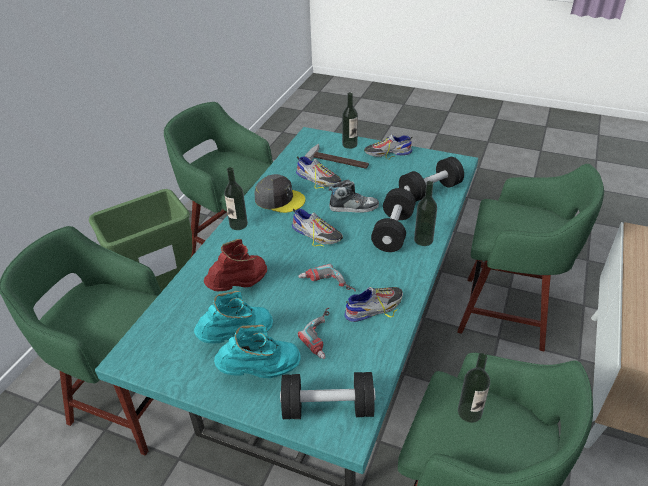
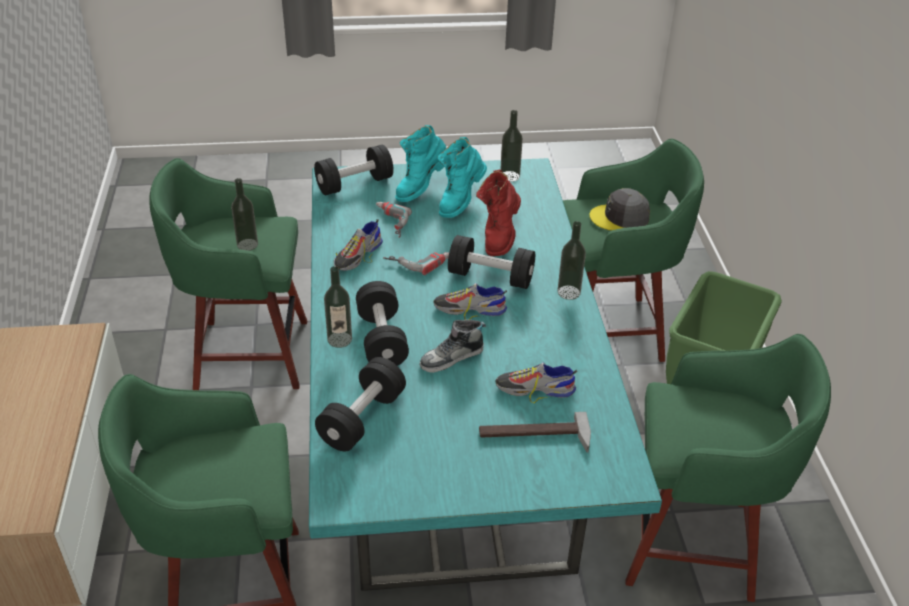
camera: 150 degrees right, 0 degrees up
grey cap [255,174,305,213] -> grey cap moved to [589,188,650,231]
bottle [342,92,358,149] -> bottle moved to [500,110,523,182]
shoe [364,134,413,159] -> none
none -> black dumbbell [448,235,535,289]

